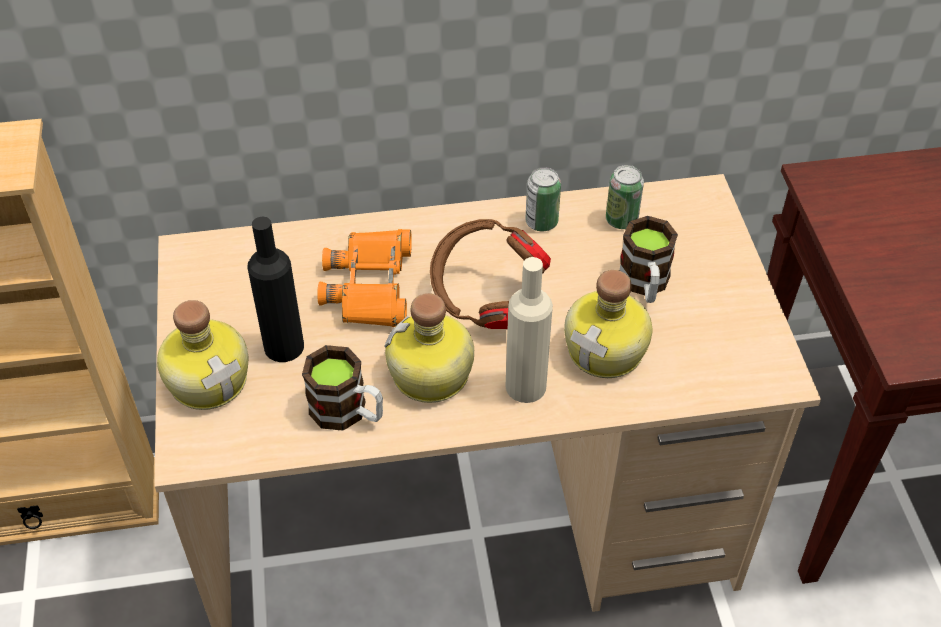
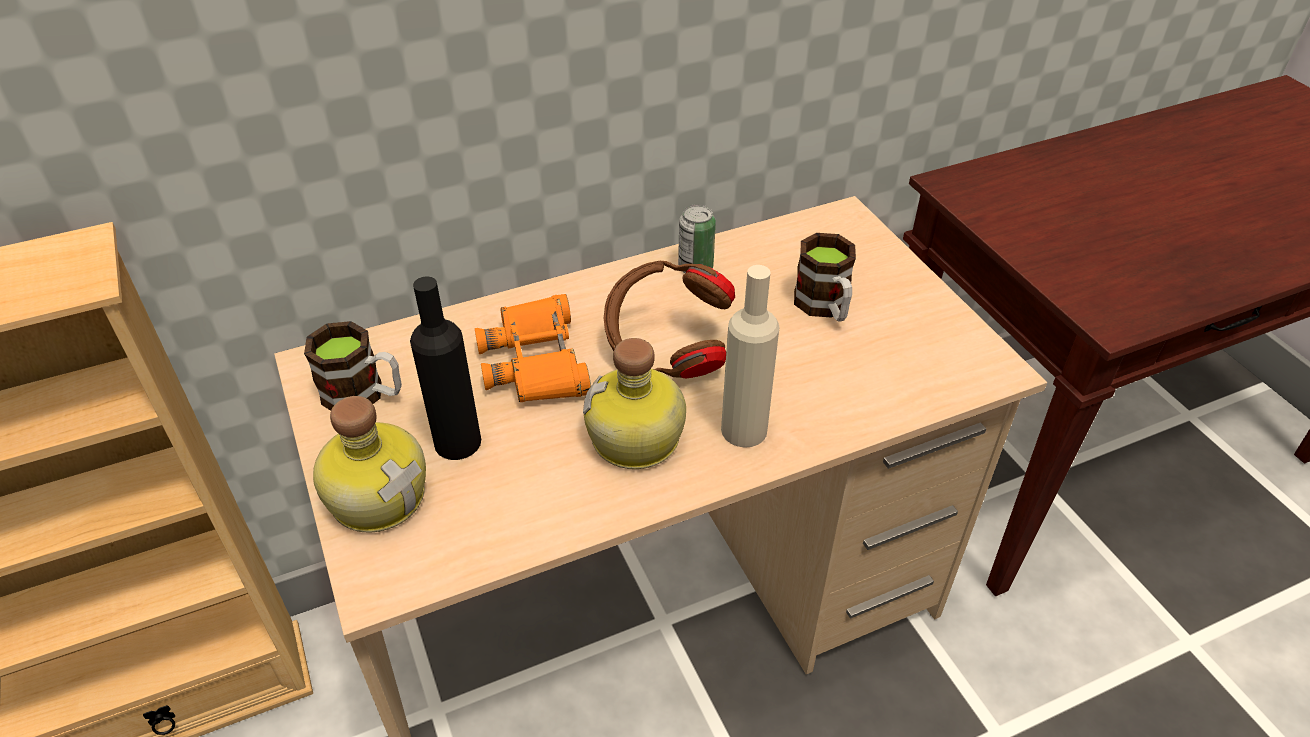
camera: 15 degrees left, 5 degrees down
mug [302,345,383,431] -> mug moved to [304,321,402,411]
bottle [564,270,652,378] -> none
can [606,165,644,229] -> none

